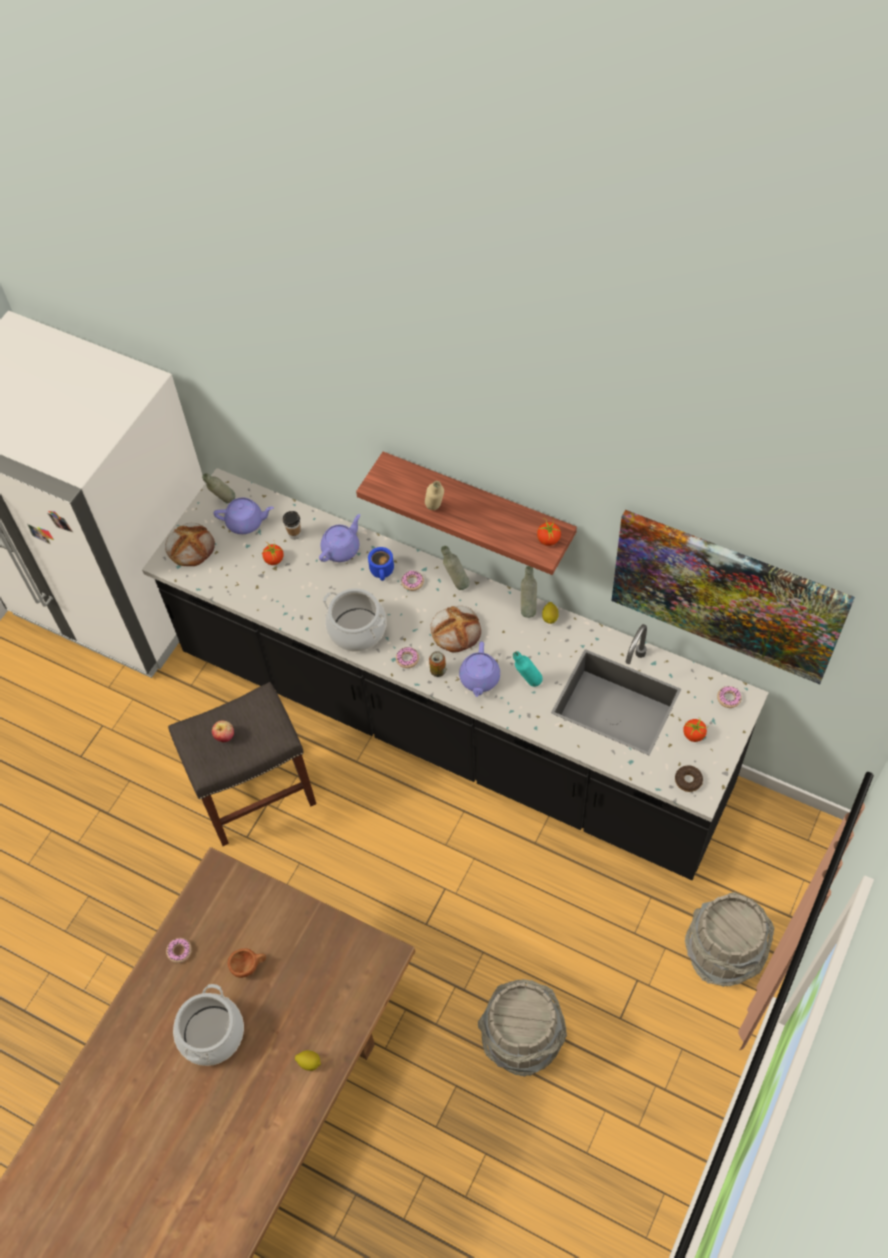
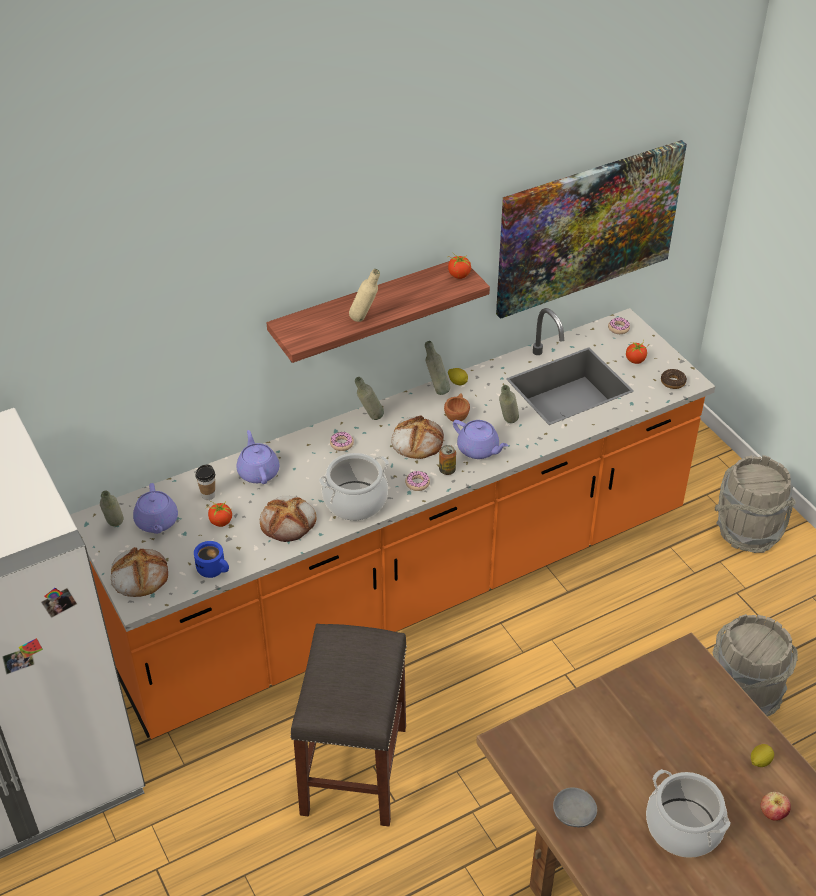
camera: 60 degrees left, 15 degrees down
black counter [142,468,769,880] -> orange counter [70,308,715,739]
donut [166,938,192,963] -> grey bowl [553,787,597,827]
apple [212,720,234,742] -> apple moved to [760,792,791,821]
purple teapot [213,497,274,534] -> purple teapot turned 135 degrees clockwise [133,483,178,534]
brown cup [228,948,266,978] -> brown cup moved to [444,393,470,421]
blue mug [368,547,394,581] -> blue mug moved to [194,541,229,578]
turquoise bottle [513,651,543,687] -> grey bottle [499,385,519,423]
none -> bread [260,496,316,542]

